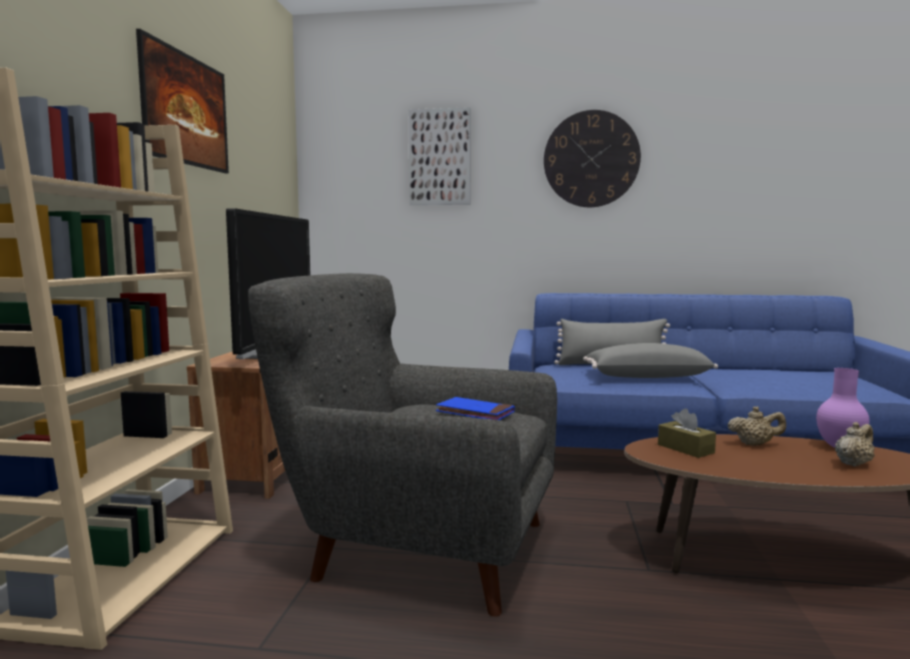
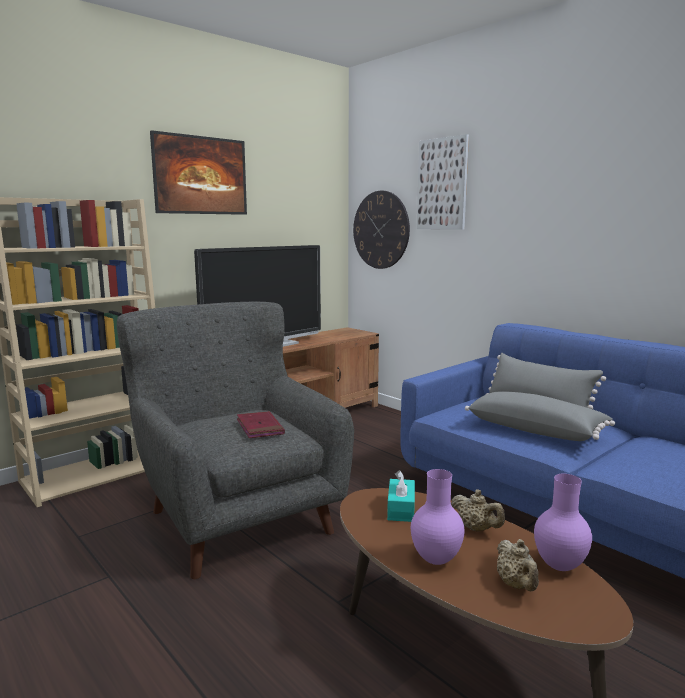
camera: 40 degrees right, 5 degrees up
blue book [436,397,515,420] -> red book [237,411,285,438]
wall clock [544,110,641,207] -> wall clock moved to [353,191,410,269]
brown tissue box [658,408,716,458] -> turquoise tissue box [387,470,415,522]
beige teapot [835,422,875,467] -> beige teapot turned 75 degrees clockwise [497,539,539,592]
none -> purple vase [411,469,465,565]

